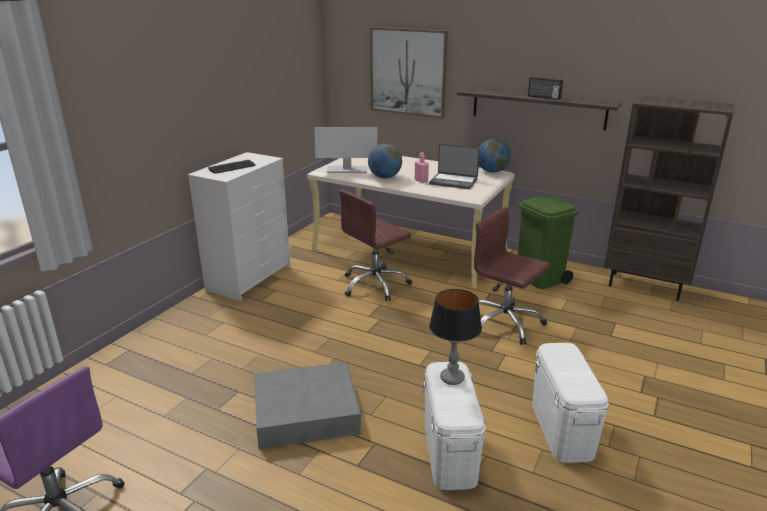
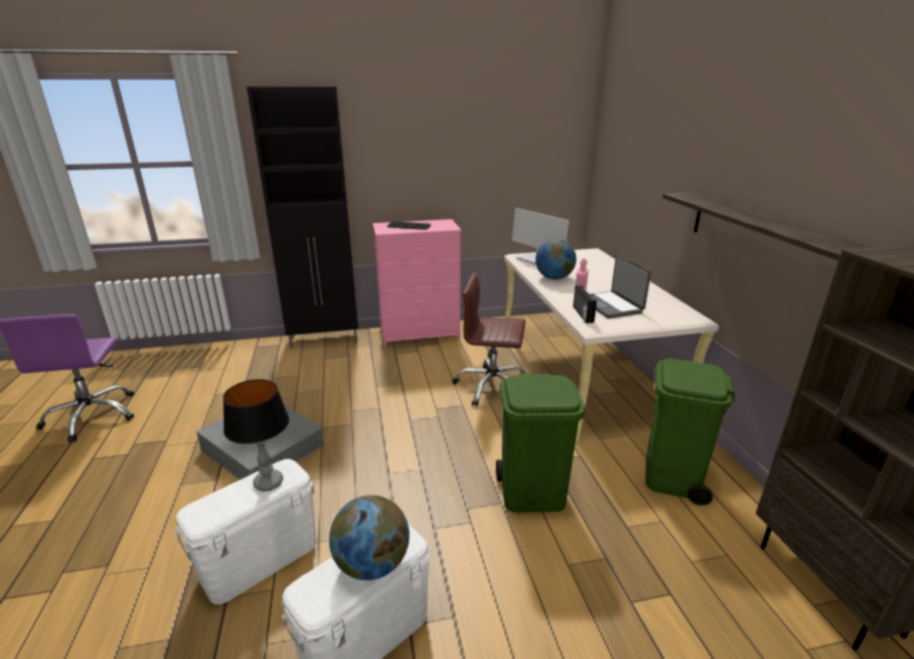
camera: 50 degrees right, 0 degrees up
white dresser [188,152,290,301] -> pink dresser [373,219,461,347]
picture [370,27,448,118] -> none
brown office chair [474,207,550,345] -> green trash can [496,373,585,513]
globe [479,139,511,173] -> globe moved to [329,495,409,580]
radio [528,77,563,100] -> radio moved to [573,285,597,323]
none -> black cabinet [247,86,358,349]

